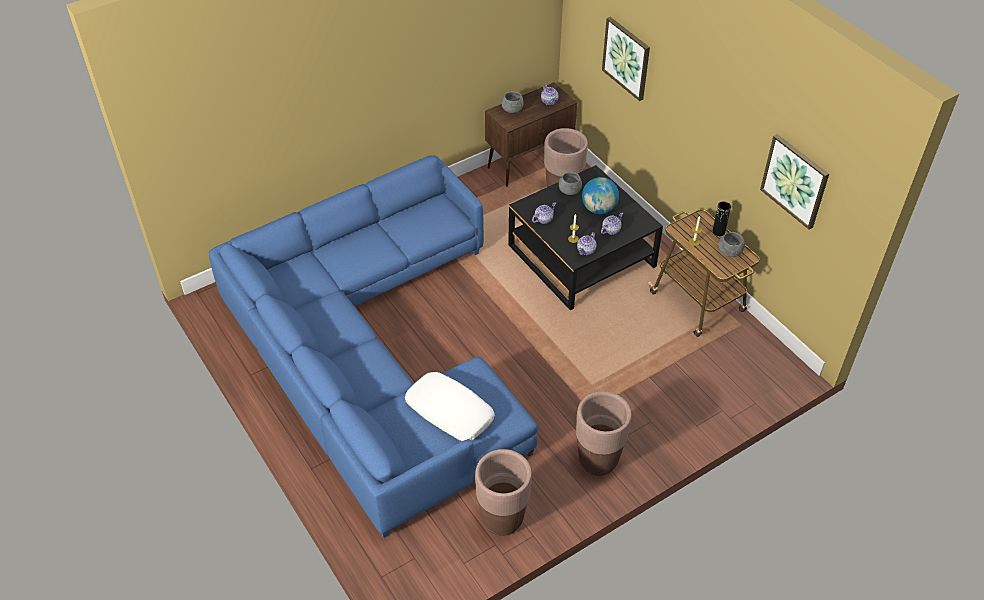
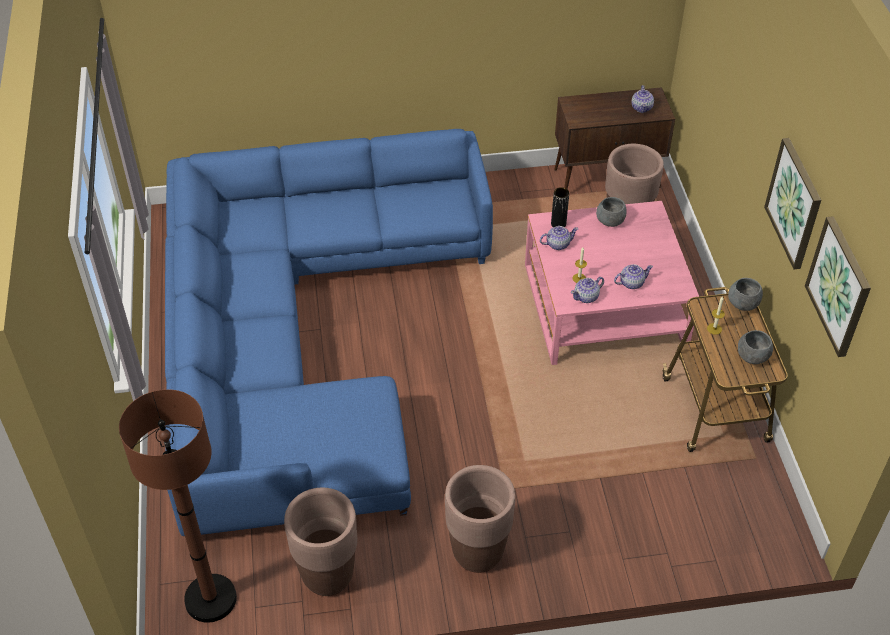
camera: 25 degrees right, 0 degrees up
white pillow [405,372,495,441] -> none
grey bowl [501,91,524,113] -> grey bowl moved to [728,278,763,311]
black coffee table [508,165,663,311] -> pink coffee table [525,201,699,365]
globe [582,177,619,214] -> none
picture [602,17,650,101] -> picture moved to [764,138,821,269]
black vase [713,201,731,236] -> black vase moved to [551,187,569,227]
none -> brown floor lamp [119,389,237,623]

